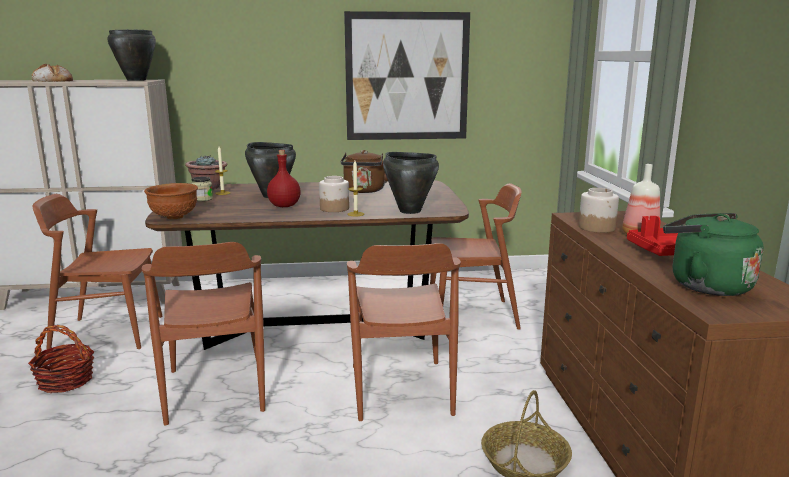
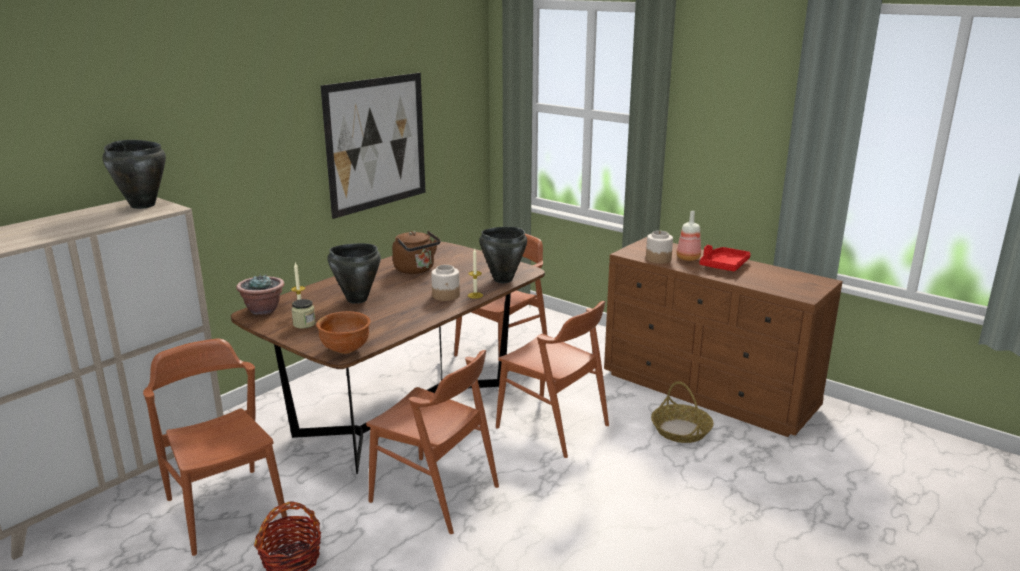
camera: 45 degrees left, 5 degrees up
bread [32,64,73,82] -> none
brown chair [33,194,163,350] -> brown chair turned 105 degrees clockwise [143,339,288,556]
red bottle [267,150,301,207] -> none
green kettle [663,213,764,296] -> none

